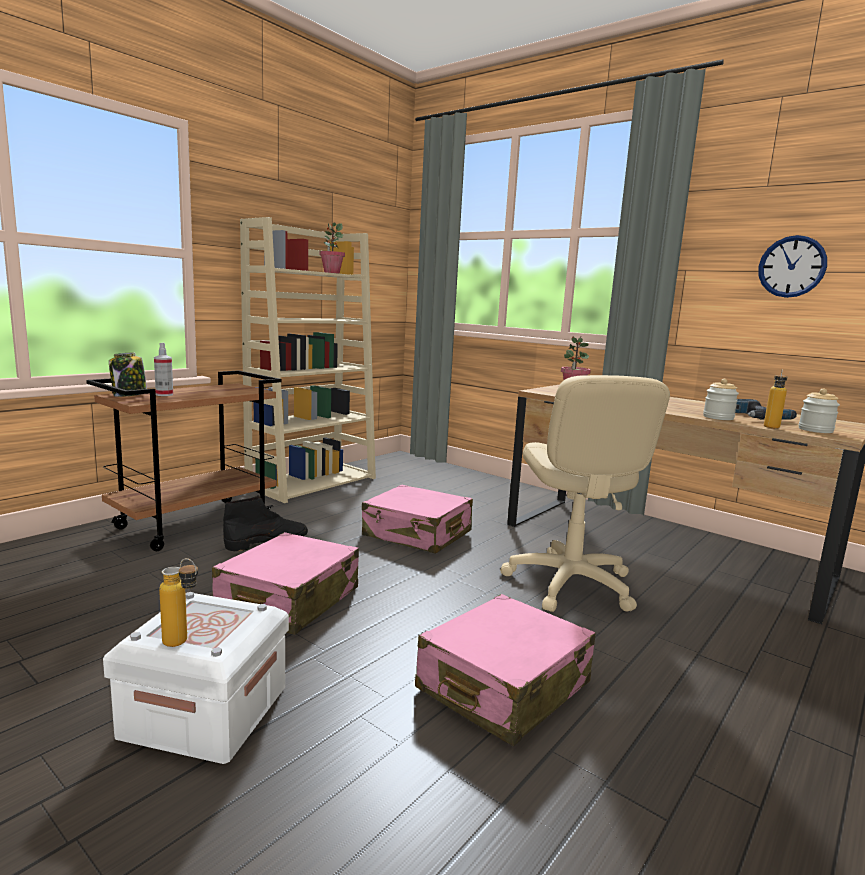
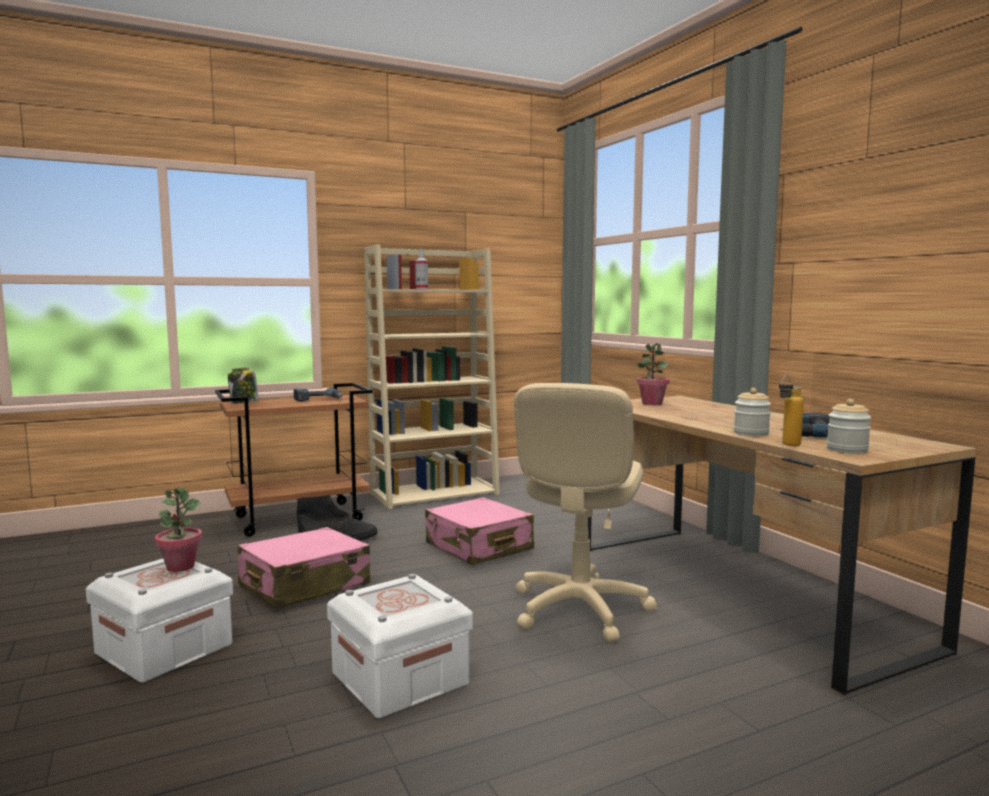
camera: 25 degrees right, 5 degrees down
spray bottle [154,343,173,396] -> spray bottle moved to [415,249,428,289]
bottle [159,558,198,647] -> none
potted plant [319,222,345,274] -> potted plant moved to [155,487,202,572]
pink suitcase [415,594,595,746] -> white storage box [327,574,473,718]
wall clock [758,235,827,298] -> none
none -> power drill [294,388,342,402]

